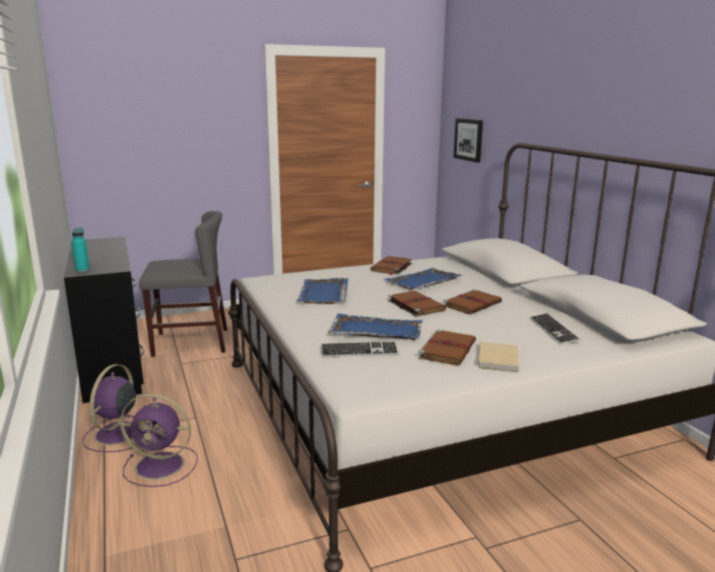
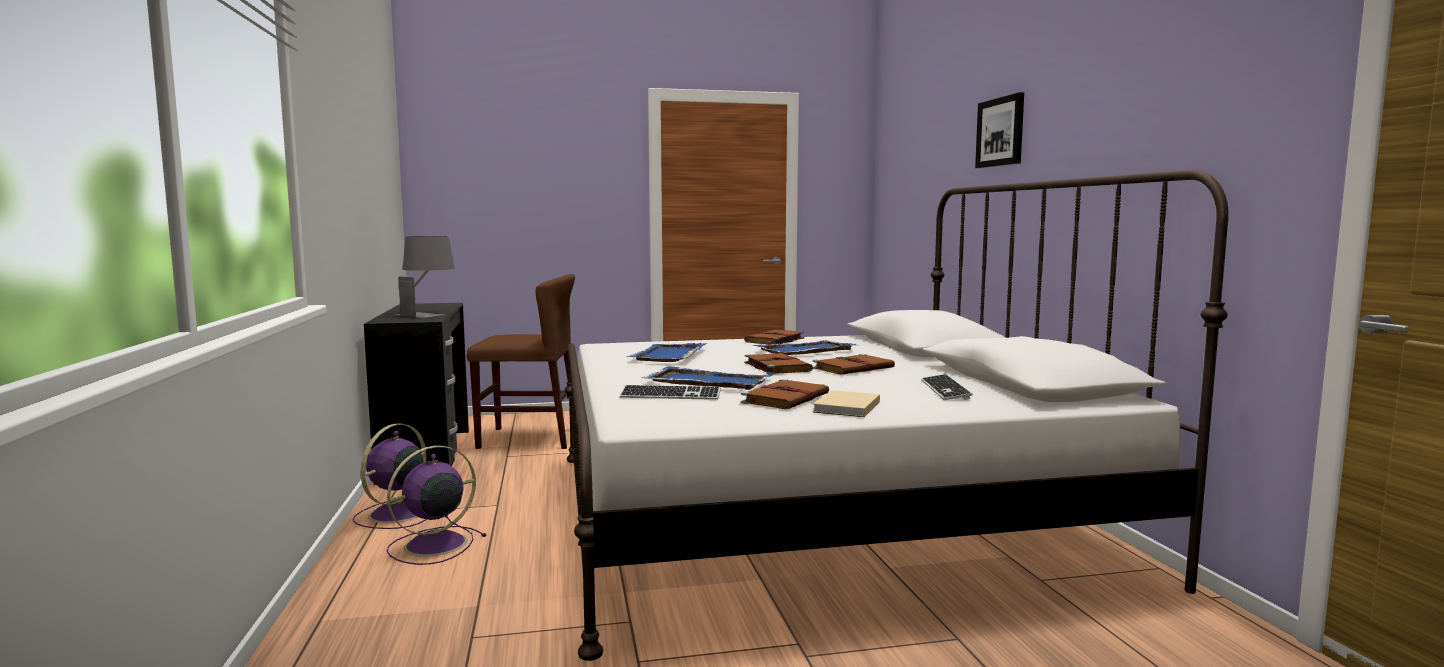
camera: 10 degrees right, 10 degrees down
turquoise bottle [72,228,90,272] -> none
purple fan [120,394,198,487] -> purple fan turned 120 degrees clockwise [387,446,487,565]
grey chair [139,211,227,357] -> brown chair [467,274,575,449]
picture [453,118,483,163] -> picture moved to [975,92,1024,168]
none -> grey table lamp [398,236,455,318]

